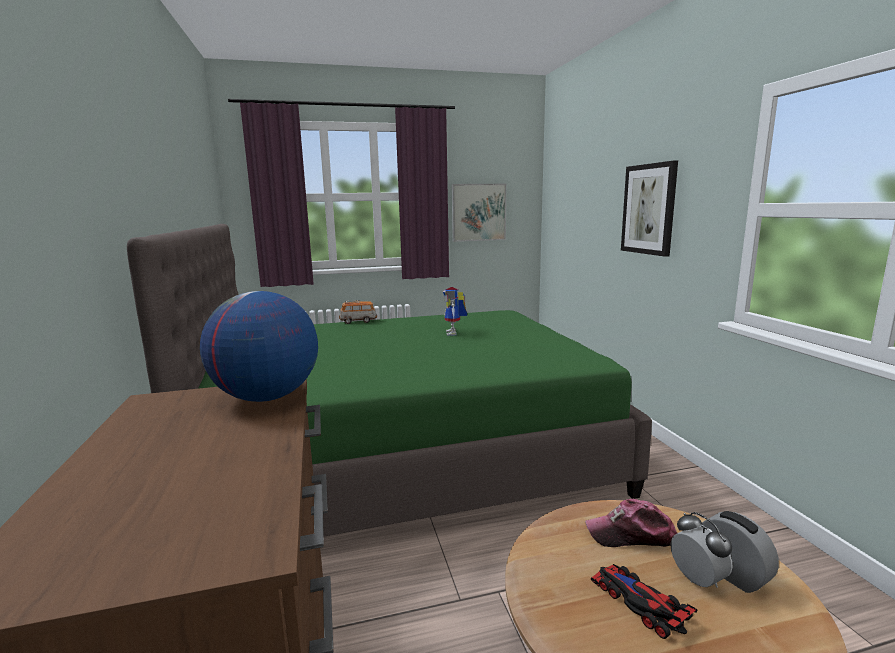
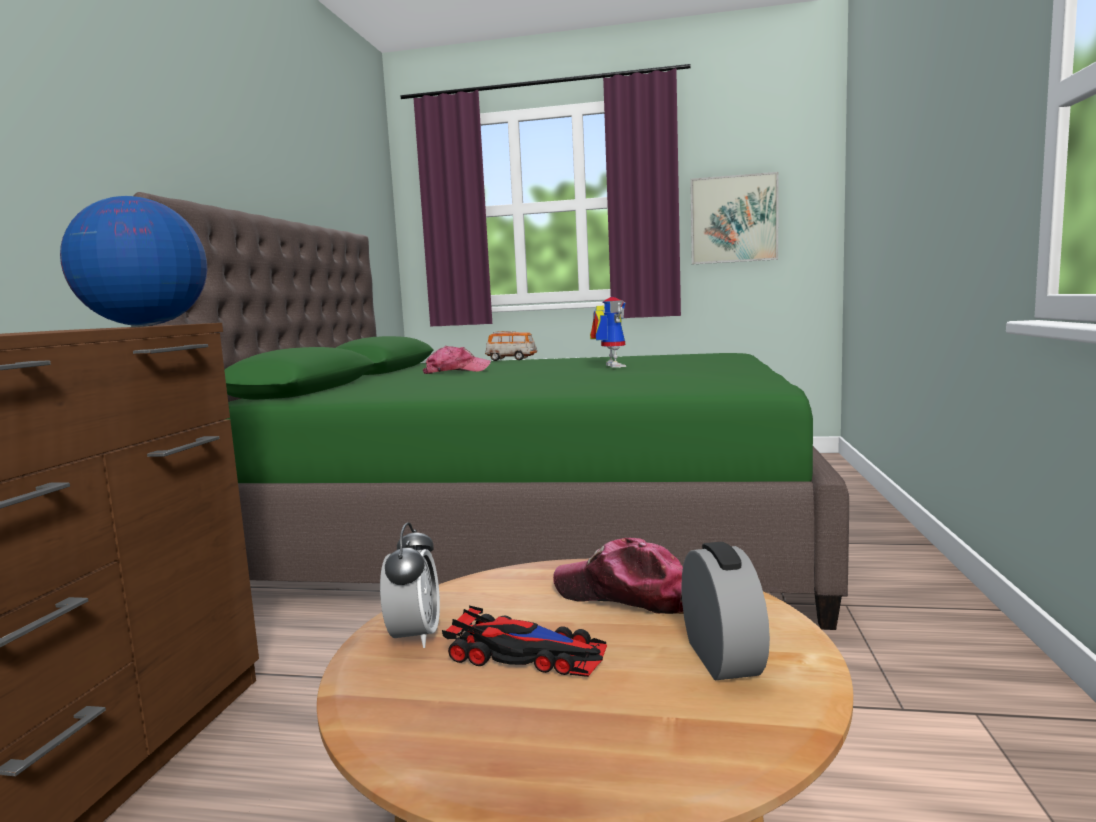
camera: 25 degrees right, 5 degrees down
toy robot [443,287,467,336] -> toy robot turned 150 degrees clockwise [590,297,626,368]
toy car [591,564,698,639] -> toy car turned 120 degrees clockwise [442,606,607,677]
picture [621,161,678,257] -> none
alarm clock [670,512,733,588] -> alarm clock moved to [380,522,440,648]
none -> cap [423,346,491,374]

